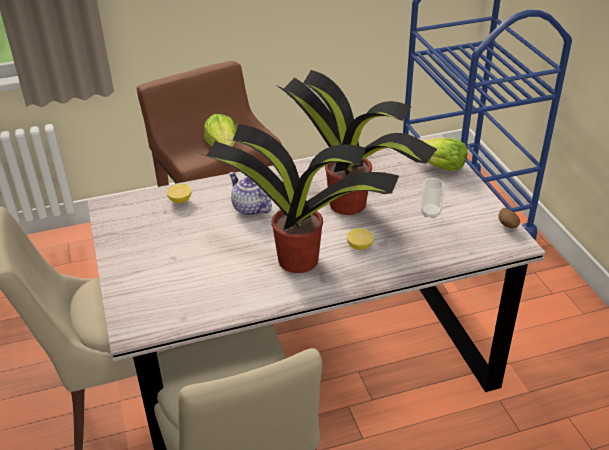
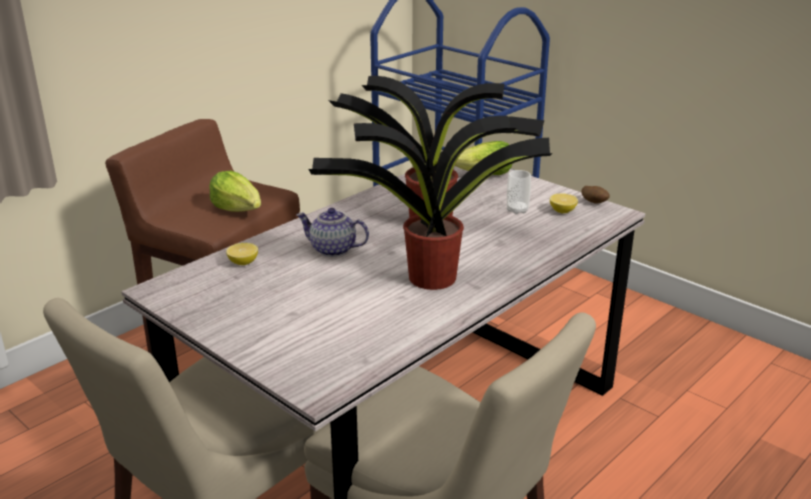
camera: 30 degrees left, 10 degrees down
lemon [347,228,374,250] -> lemon moved to [550,194,578,213]

